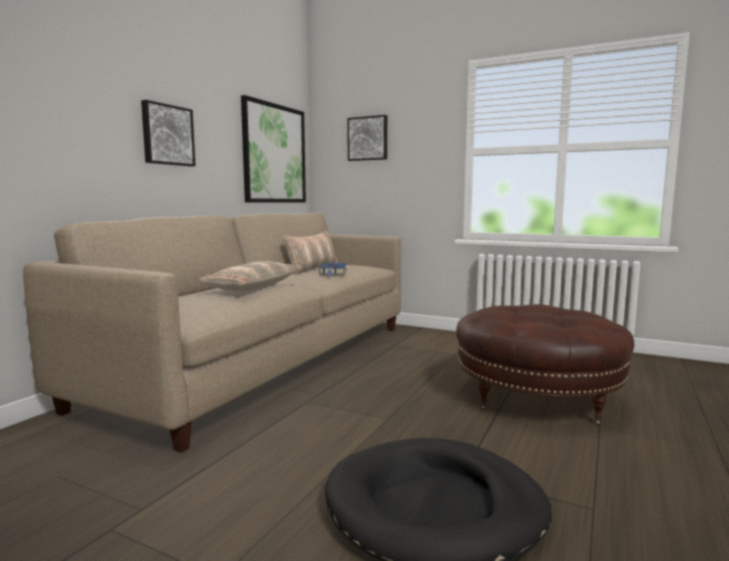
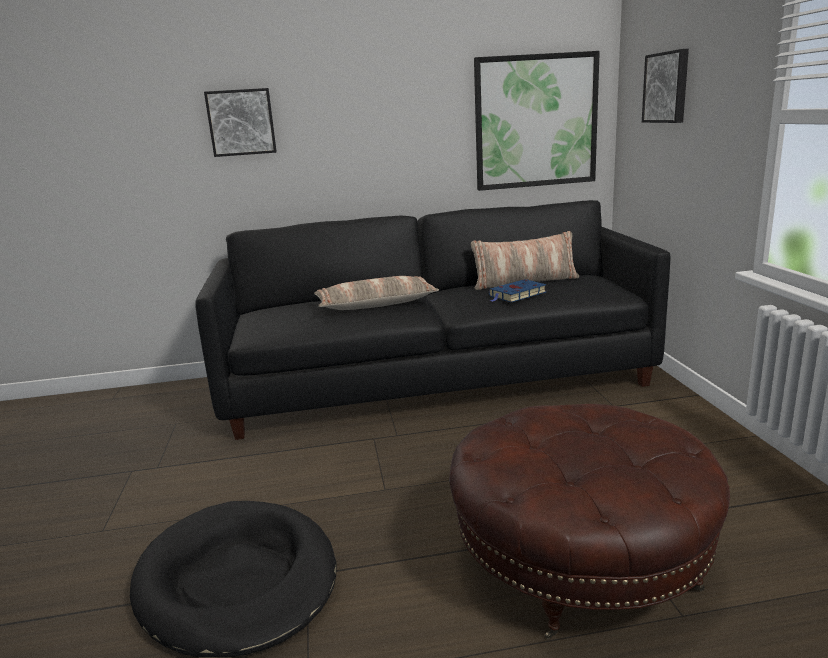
camera: 55 degrees right, 10 degrees up
beige sofa [23,213,401,453] -> black sofa [195,200,670,440]
picture [141,100,196,166] -> picture moved to [204,88,277,157]

